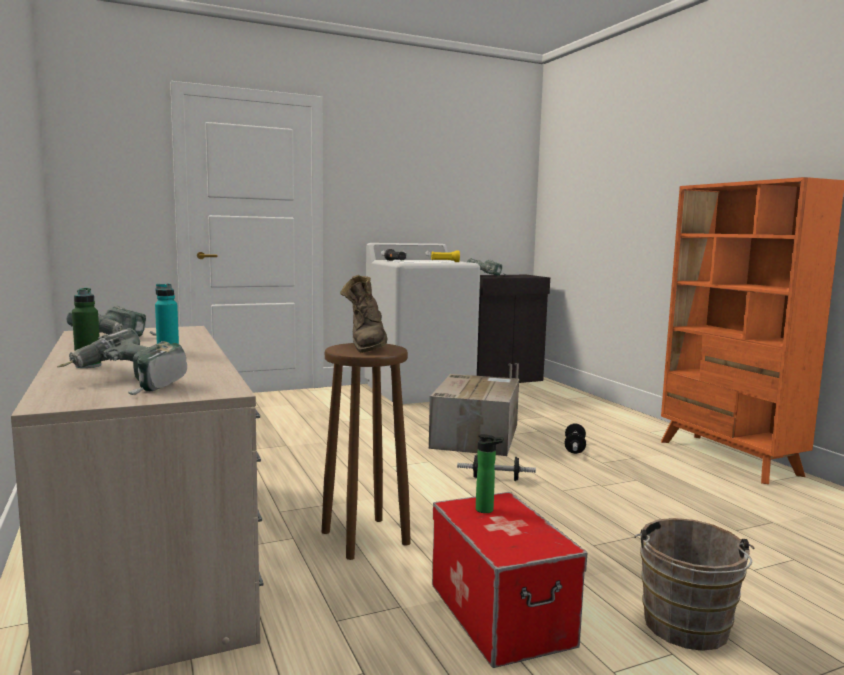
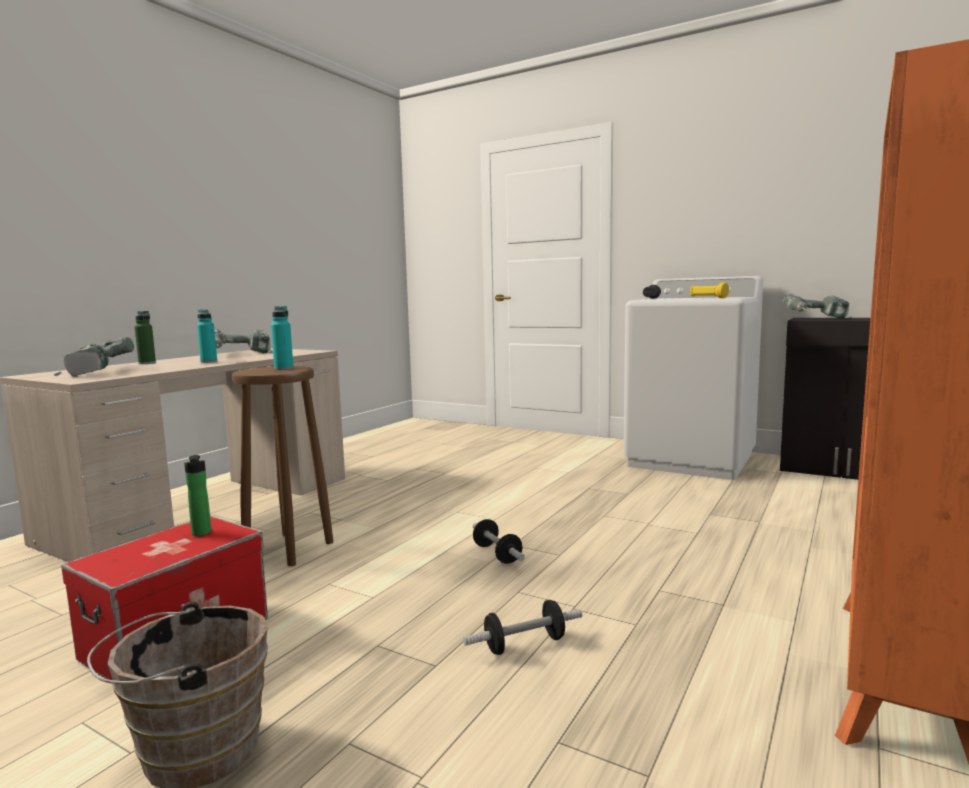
camera: 55 degrees right, 0 degrees up
brown boot [340,275,387,353] -> turquoise bottle [271,306,294,370]
cardboard box [429,374,519,456] -> none
dumbbell [564,423,586,454] -> dumbbell moved to [463,600,582,655]

